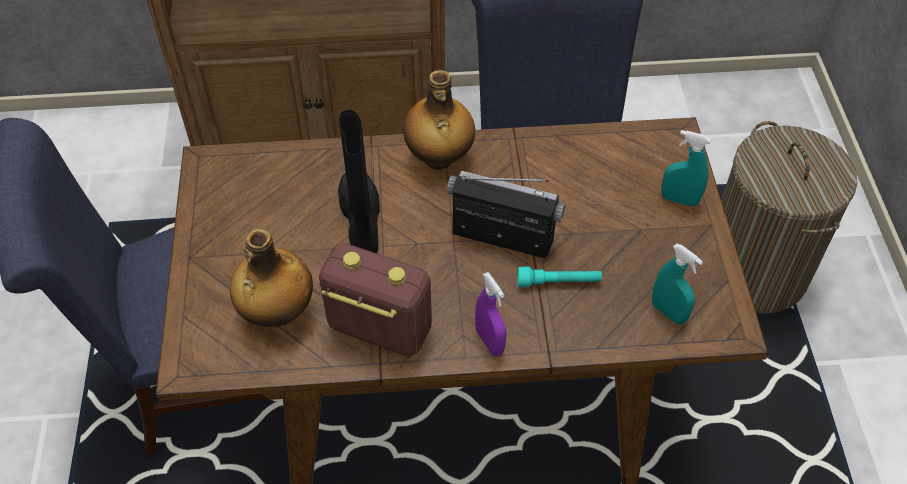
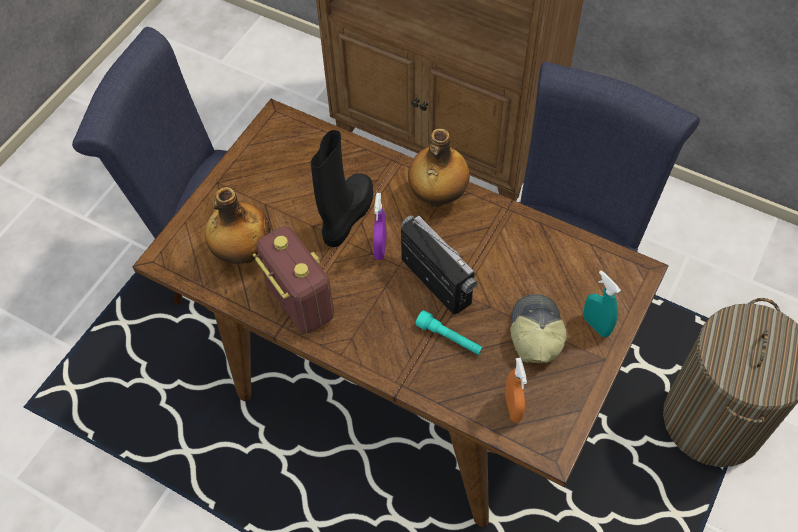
camera: 35 degrees right, 5 degrees up
purple spray bottle [475,272,506,356] -> purple spray bottle moved to [373,193,386,260]
turquoise spray bottle [652,244,703,324] -> orange spray bottle [505,358,527,423]
none -> cap [510,294,567,363]

